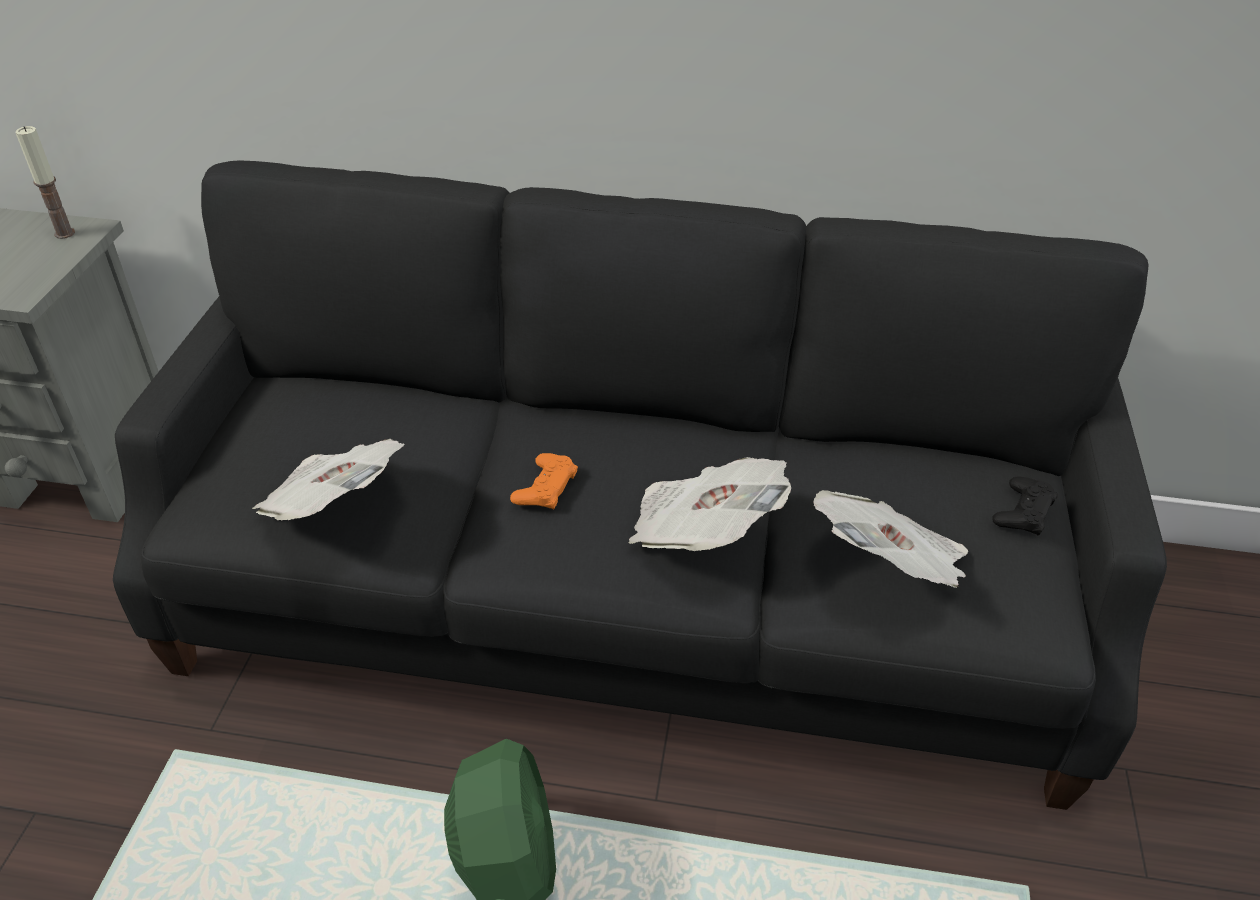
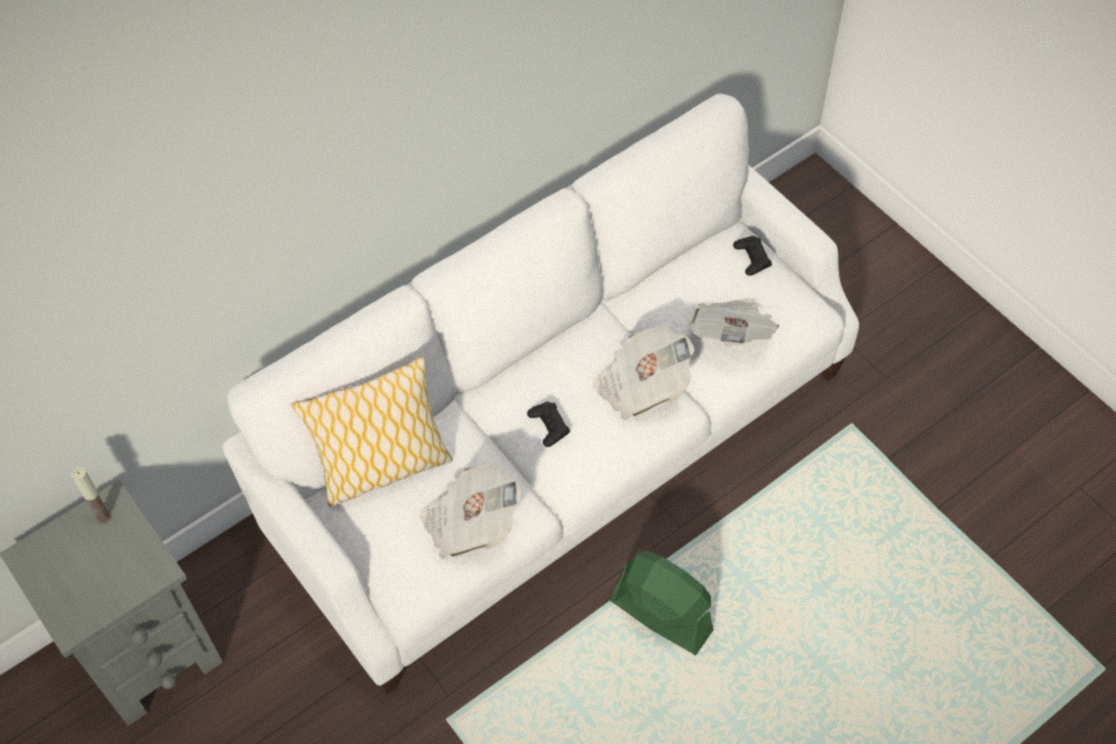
camera: 45 degrees left, 15 degrees up
black sofa [113,160,1167,810] -> white sofa [222,94,859,694]
orange game controller [510,453,578,509] -> black game controller [527,402,570,447]
none -> pillow [291,356,453,507]

